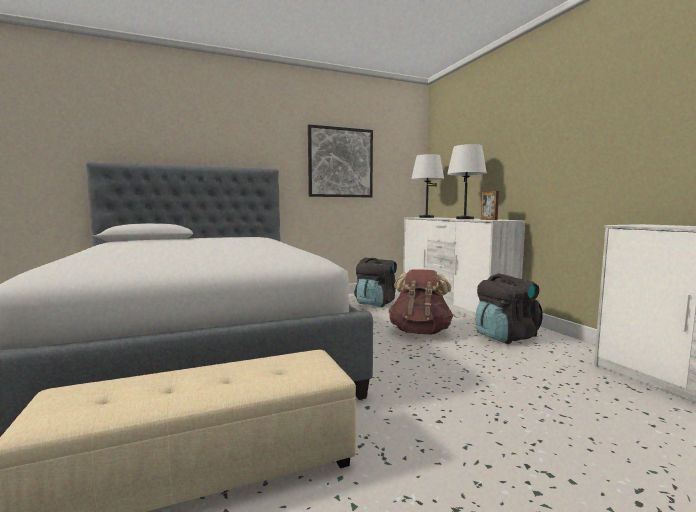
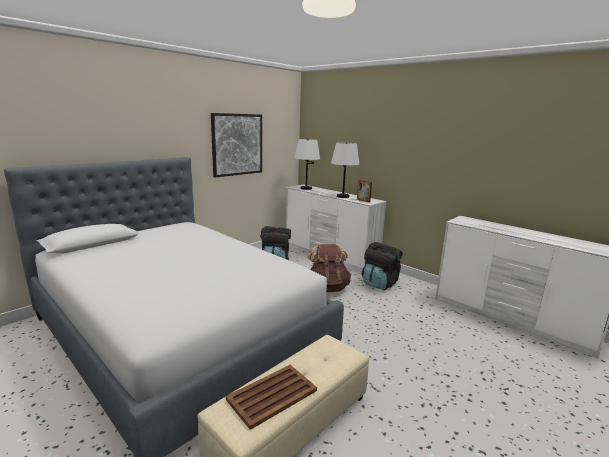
camera: 25 degrees left, 10 degrees up
none -> brown tray [226,365,317,430]

